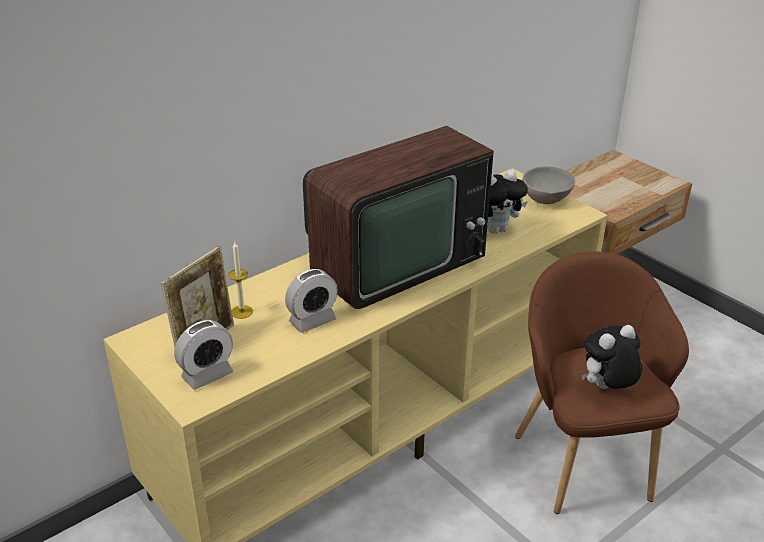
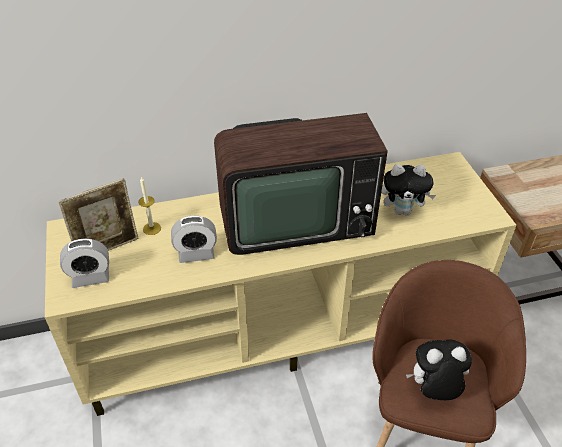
camera: 25 degrees right, 10 degrees up
grey bowl [522,166,575,204] -> none

